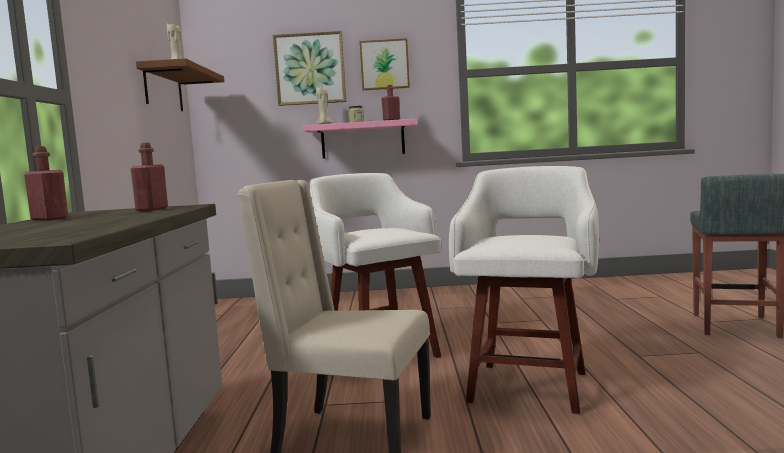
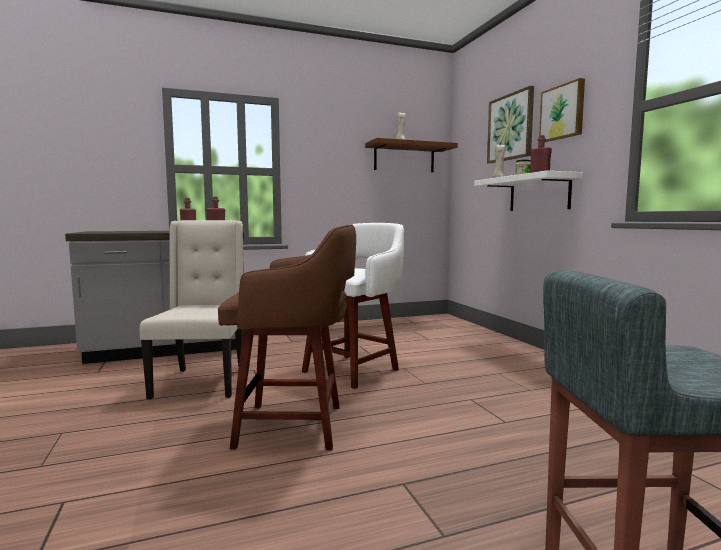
camera: 70 degrees right, 0 degrees up
pink shelf [303,119,417,159] -> white shelf [474,171,583,211]
white stool [449,166,599,414] -> brown stool [218,224,356,451]

